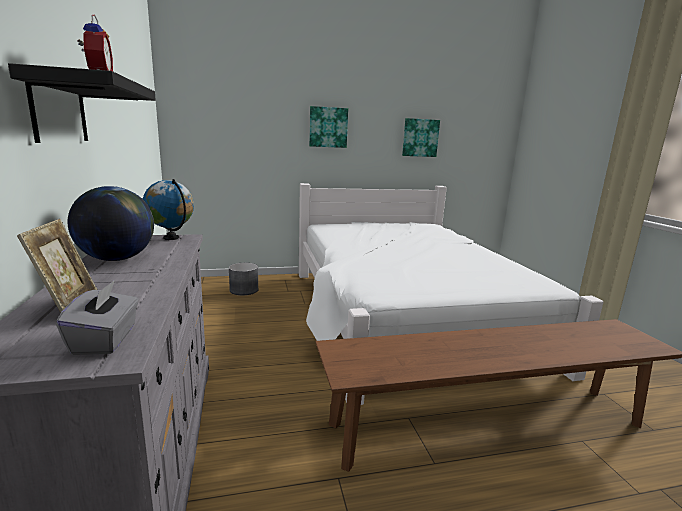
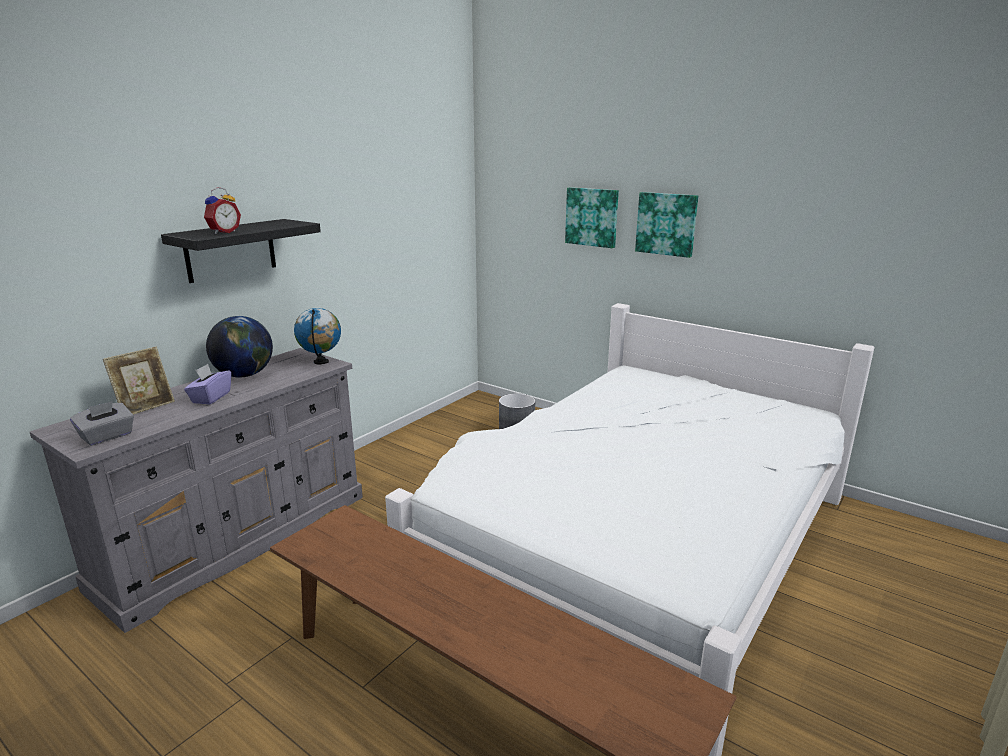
camera: 50 degrees right, 5 degrees up
picture [402,118,440,157] -> picture moved to [565,187,619,248]
none -> purple tissue box [184,364,231,404]

